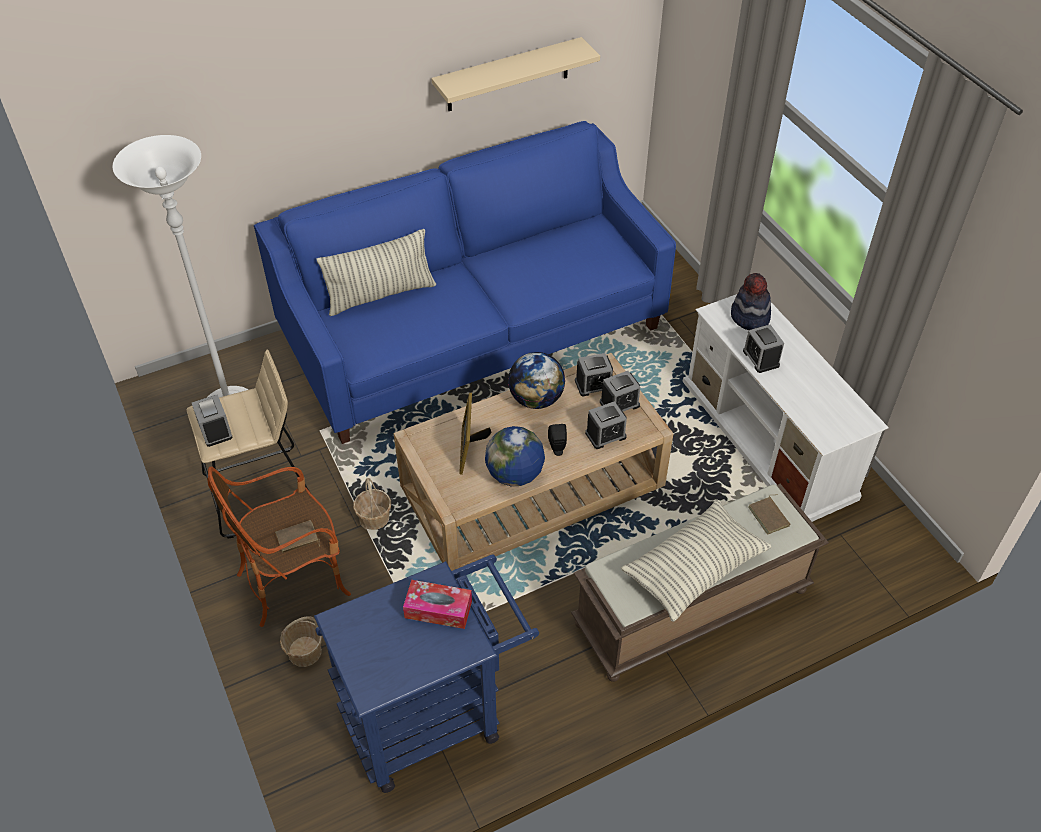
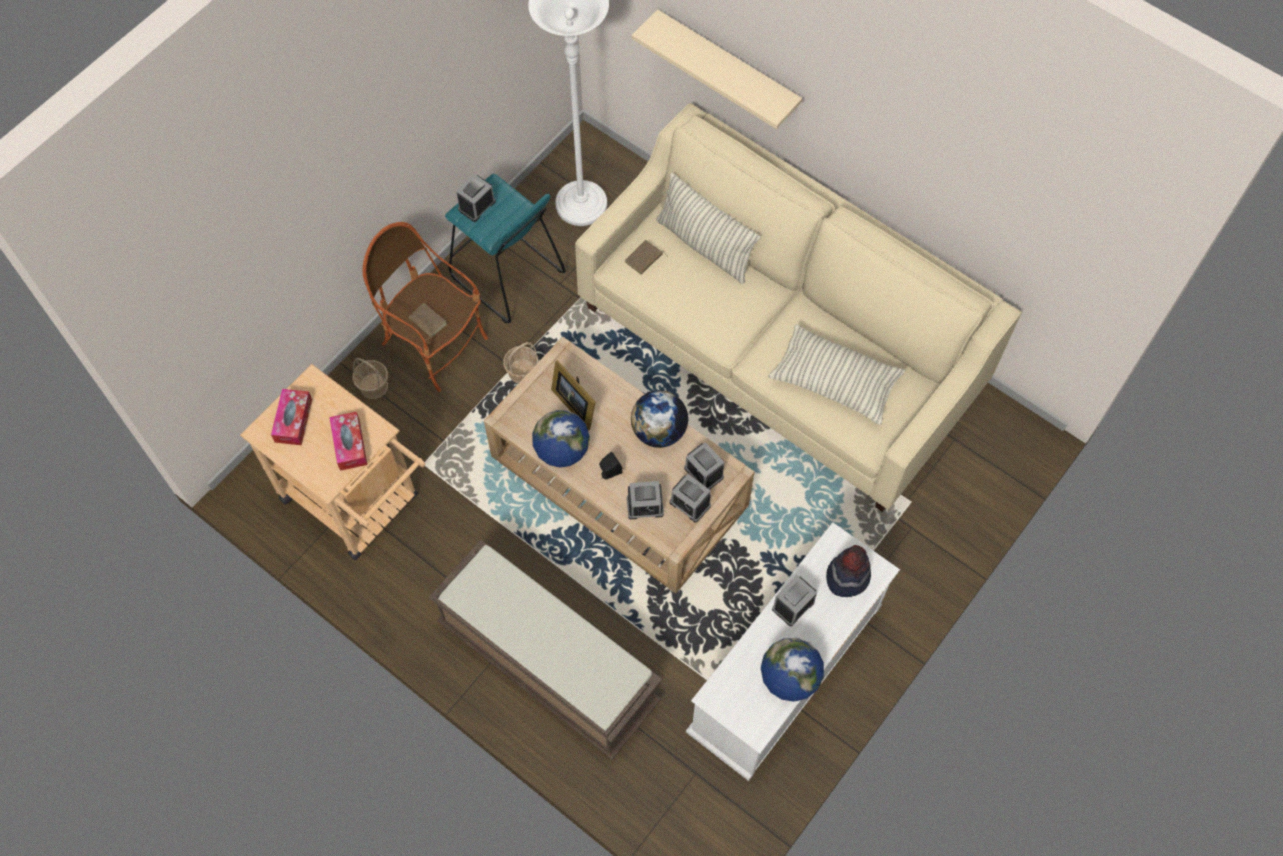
camera: 65 degrees right, 15 degrees up
beige stool [187,350,310,538] -> turquoise stool [445,174,566,323]
blue sofa [254,121,676,444] -> beige sofa [575,103,1022,512]
blue cart [314,554,539,793] -> beige cart [240,364,426,560]
beige shelf [431,37,600,111] -> beige shelf moved to [632,9,802,129]
picture frame [459,393,492,475] -> picture frame turned 105 degrees counterclockwise [551,360,596,431]
alarm clock [585,401,627,449] -> alarm clock turned 45 degrees counterclockwise [627,481,664,520]
pillow [621,499,771,622] -> pillow moved to [769,324,905,425]
brown book [749,494,790,535] -> brown book moved to [625,240,668,274]
none -> tissue box [271,389,312,445]
none -> globe [761,638,824,702]

